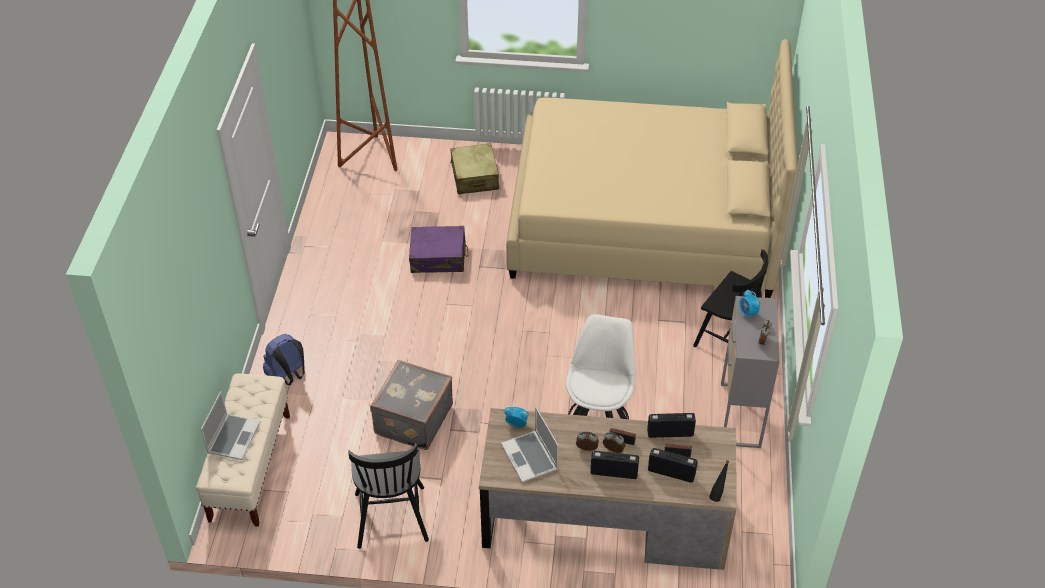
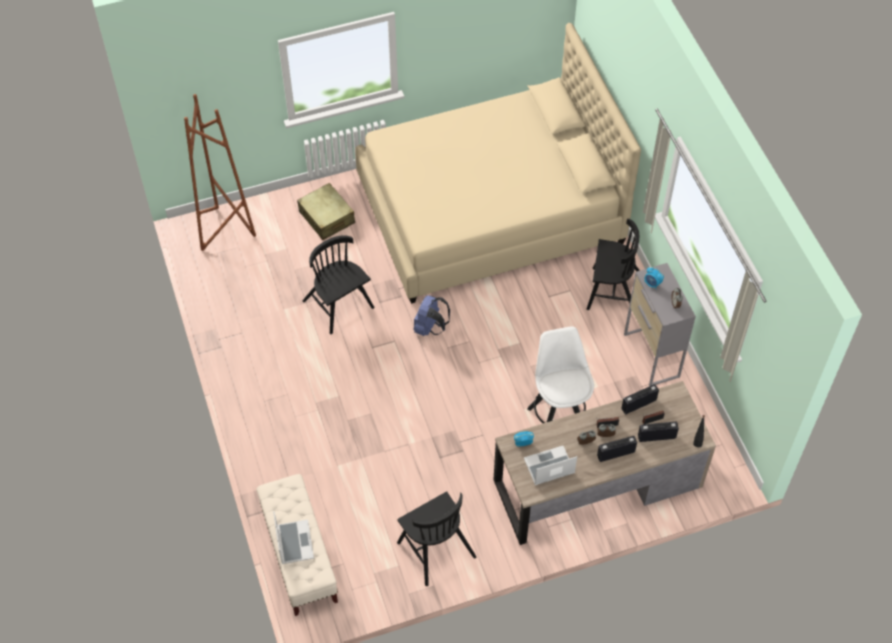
camera: 25 degrees left, 10 degrees up
blue backpack [263,334,305,385] -> blue backpack moved to [413,295,450,336]
grey suitcase [370,360,453,450] -> none
purple suitcase [409,226,468,273] -> black chair [303,236,374,334]
laptop [501,407,558,482] -> laptop turned 120 degrees clockwise [524,446,577,485]

